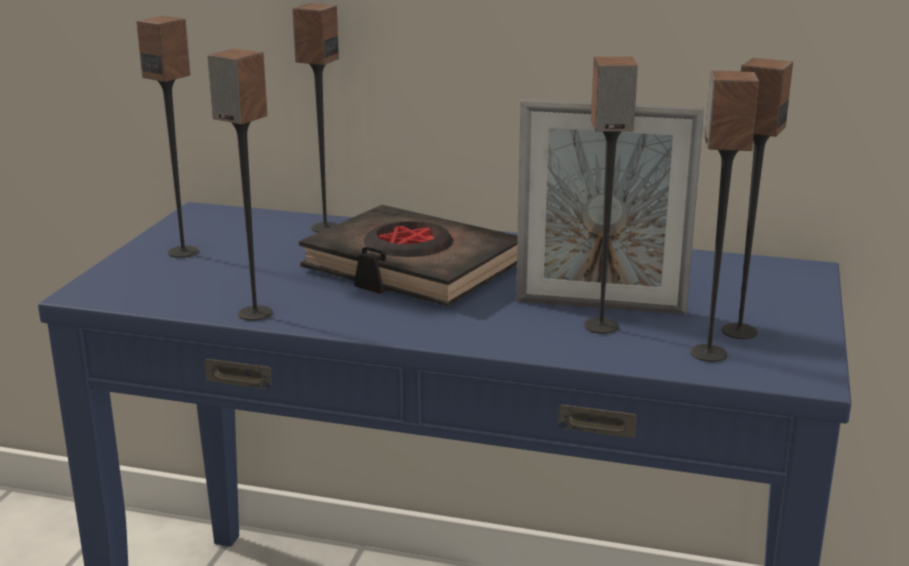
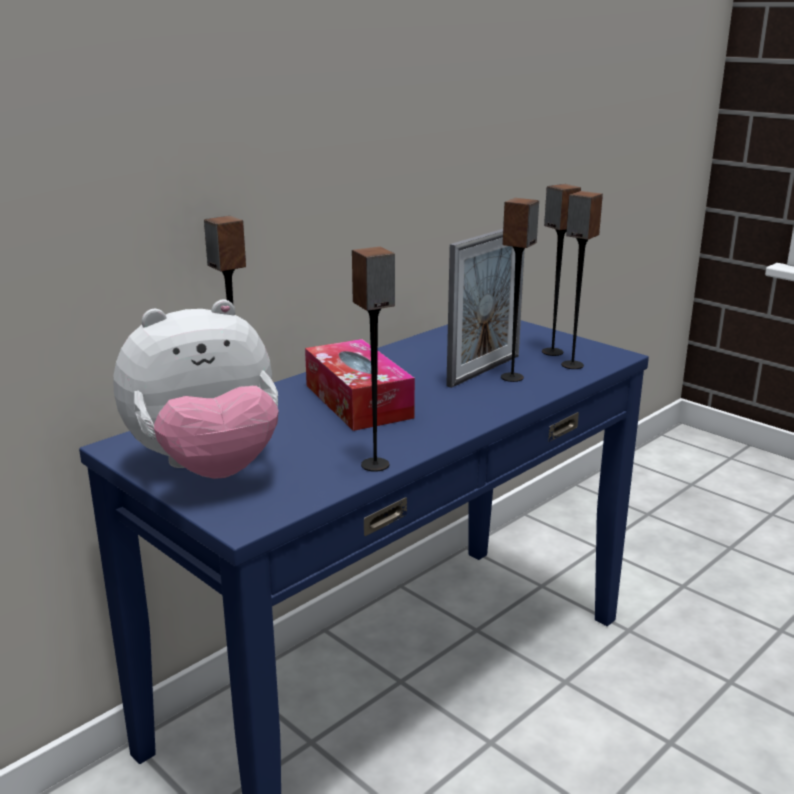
camera: 60 degrees left, 0 degrees up
speaker [136,16,199,258] -> plush toy [113,299,279,479]
black book [299,205,518,306] -> tissue box [305,339,415,431]

